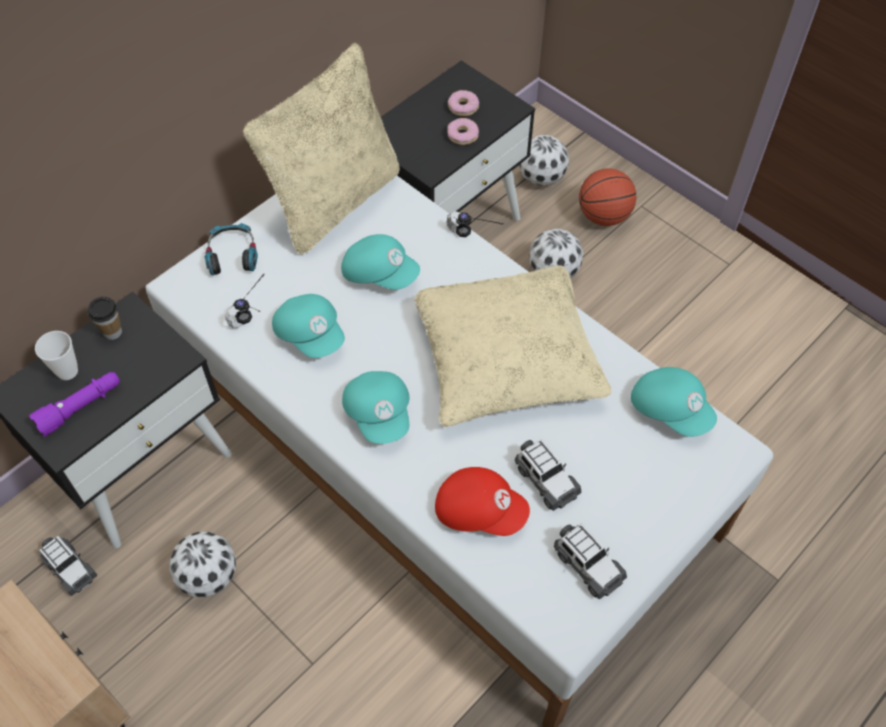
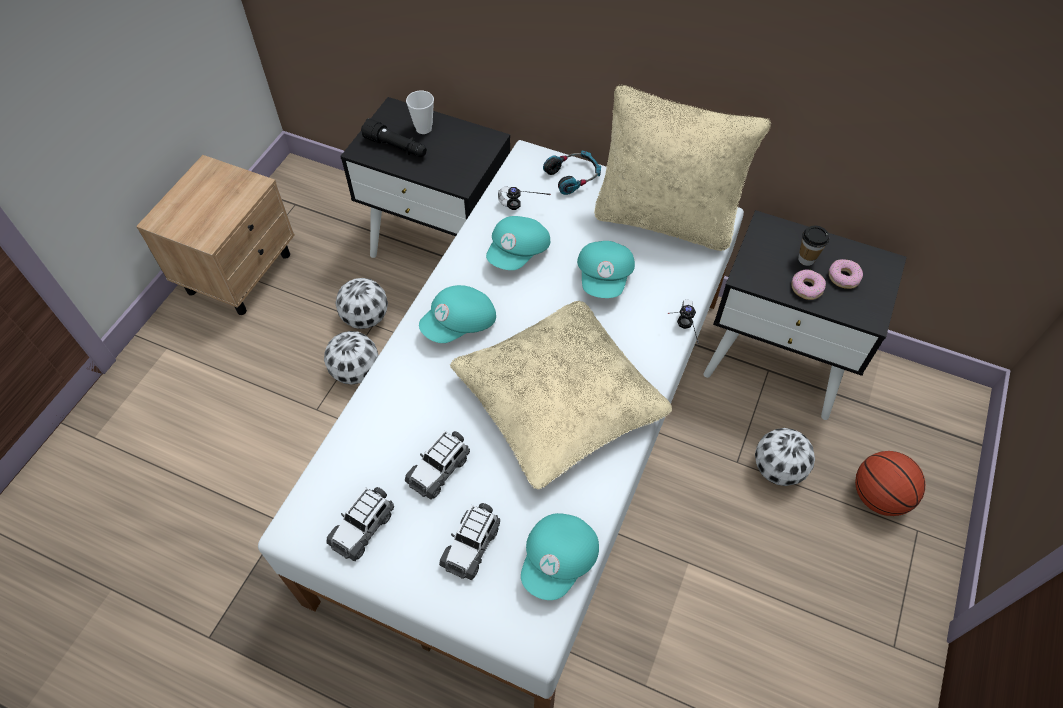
camera: 70 degrees right, 0 degrees up
purple flashlight [29,372,120,437] -> black flashlight [361,118,427,157]
toy car [39,536,97,596] -> toy car moved to [439,503,500,580]
cup [88,297,122,340] -> cup moved to [798,226,829,266]
red cap [435,467,530,536] -> none
football [519,135,569,186] -> football moved to [324,331,379,385]

